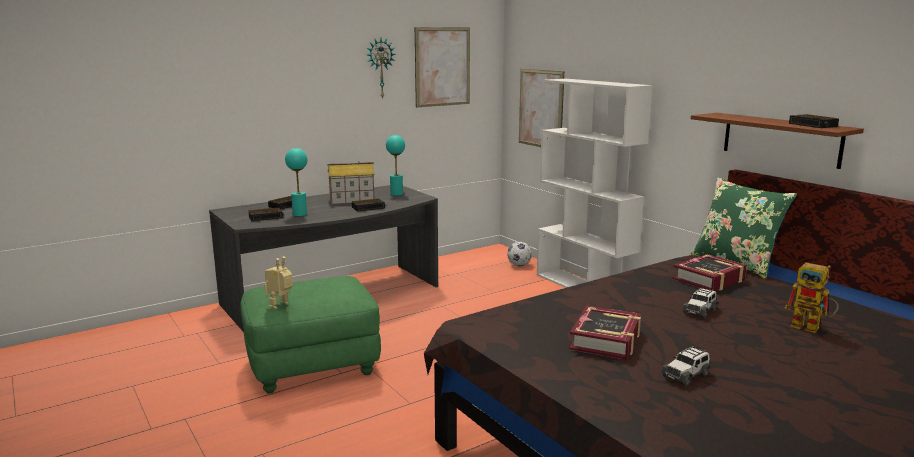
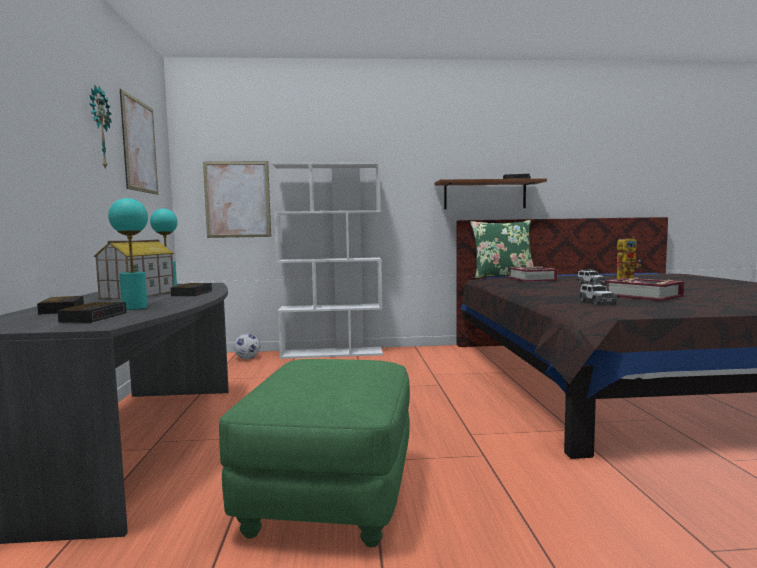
camera: 60 degrees left, 10 degrees down
toy robot [264,256,293,309] -> none
toy car [661,346,711,386] -> toy car moved to [578,283,618,305]

